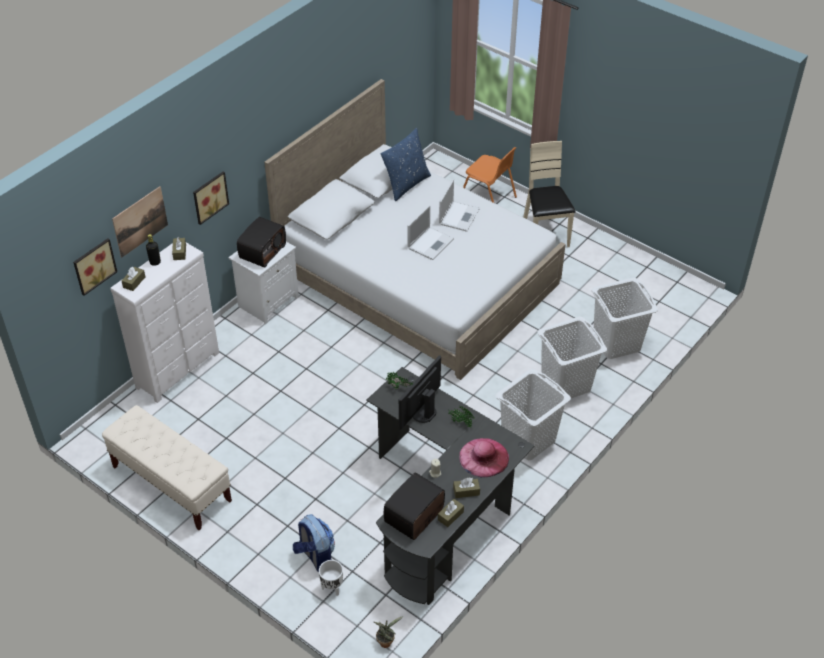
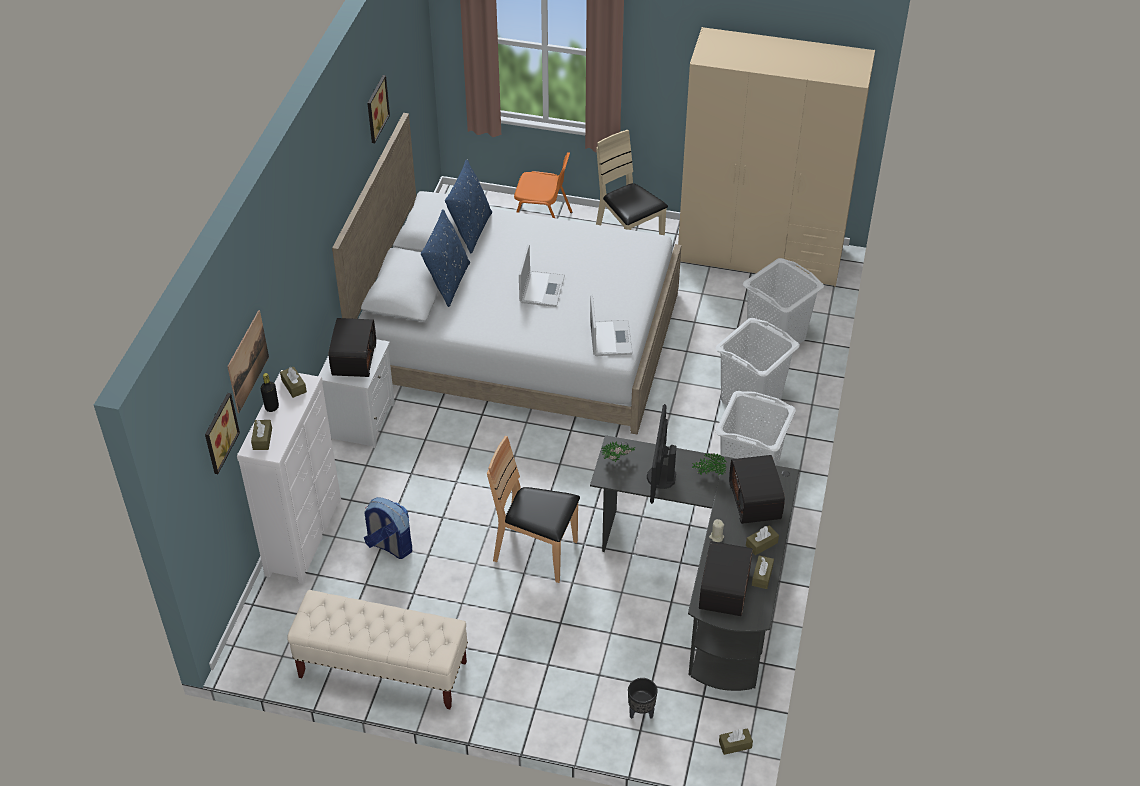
camera: 25 degrees left, 0 degrees up
picture [193,172,229,225] -> picture moved to [367,75,390,143]
backpack [293,514,335,572] -> backpack moved to [364,497,412,559]
white planter [319,560,343,596] -> black planter [628,678,657,719]
potted plant [374,616,404,648] -> brown tissue box [719,728,753,755]
laptop [439,179,480,232] -> laptop moved to [590,295,633,356]
pink hat [459,438,509,478] -> radio [729,455,785,524]
none -> blue pillow [421,209,470,307]
none -> brown chair [487,436,580,583]
none -> beige wardrobe [678,27,875,287]

